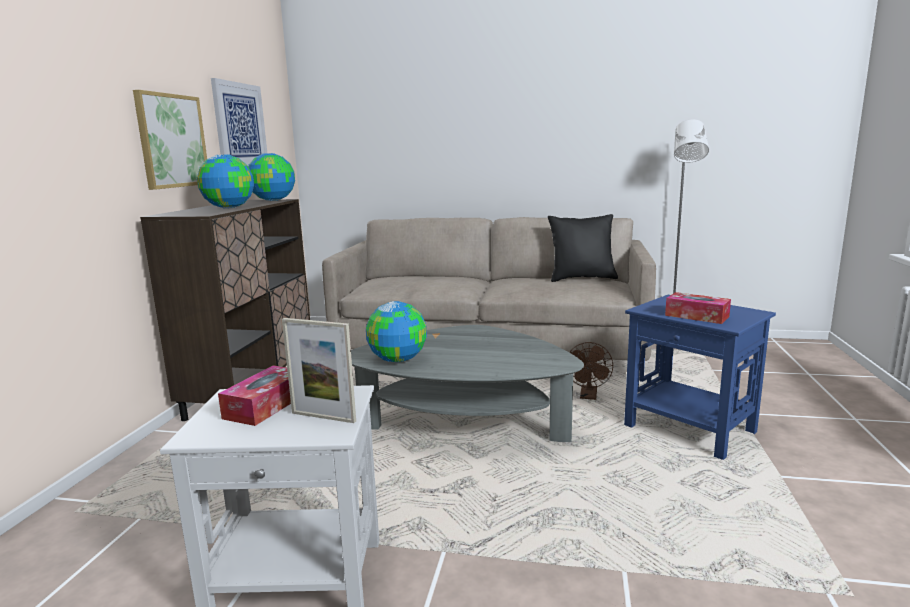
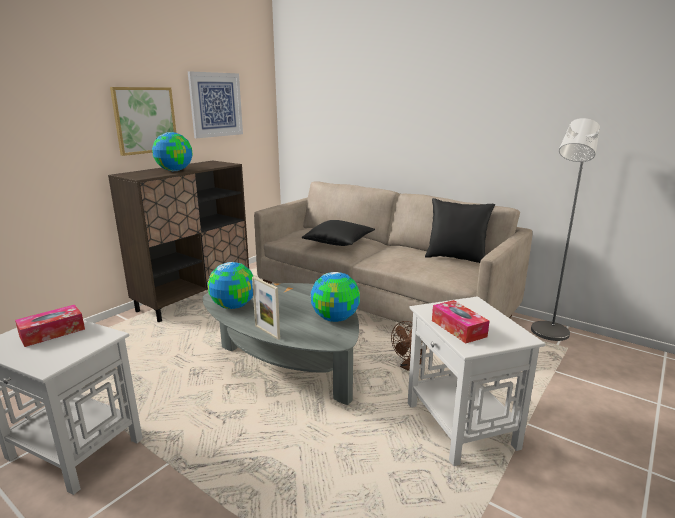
camera: 25 degrees right, 5 degrees up
globe [248,153,295,201] -> globe moved to [311,272,360,322]
picture frame [282,318,356,423] -> picture frame moved to [252,276,280,340]
blue side table [624,295,776,460] -> white side table [408,296,545,466]
none -> black pillow [302,220,375,246]

